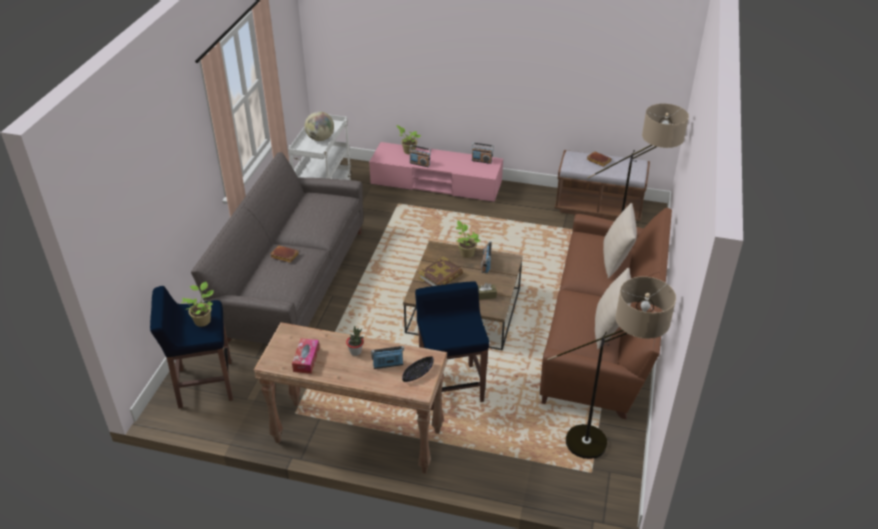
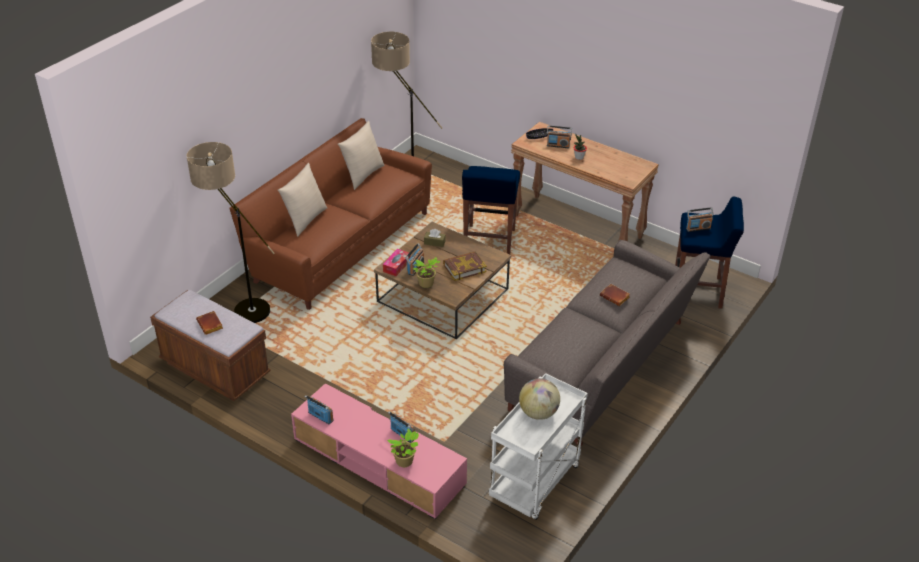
camera: 160 degrees left, 0 degrees up
potted plant [181,282,214,327] -> radio [686,207,713,232]
tissue box [292,338,320,374] -> tissue box moved to [383,249,410,276]

